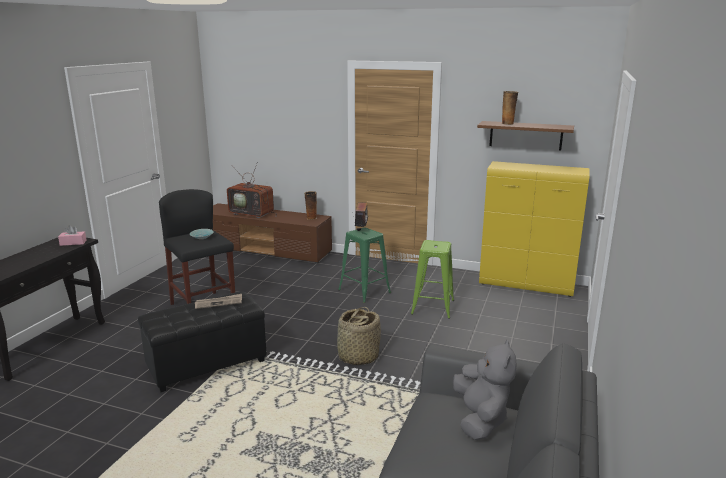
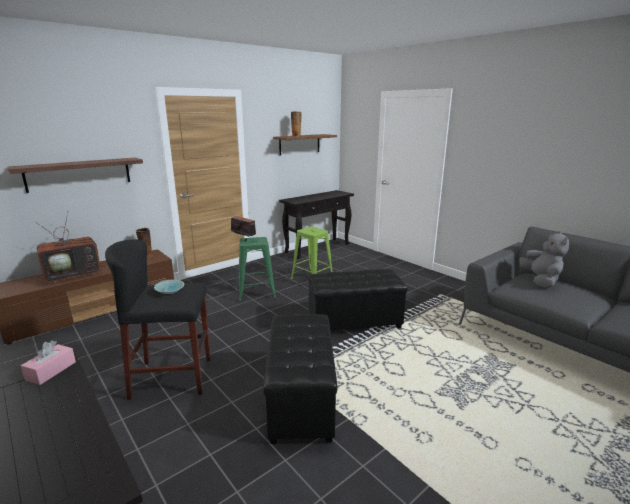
camera: 60 degrees left, 0 degrees up
newspaper [195,294,242,309] -> none
basket [336,307,381,365] -> black ottoman [308,269,408,331]
grey plush toy [453,340,517,441] -> grey plush toy turned 60 degrees clockwise [519,231,569,288]
yellow cabinet [479,161,590,297] -> black console table [279,190,354,259]
none -> shelf [7,157,143,193]

